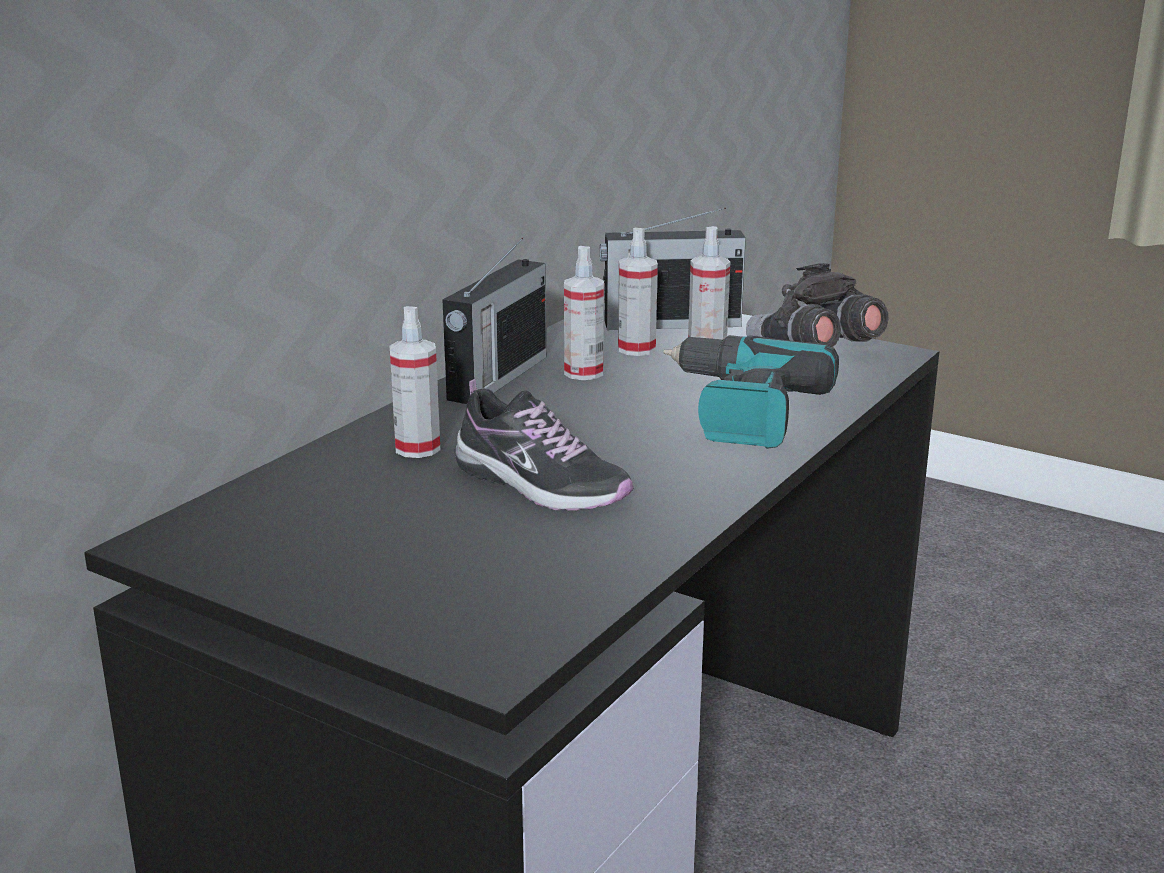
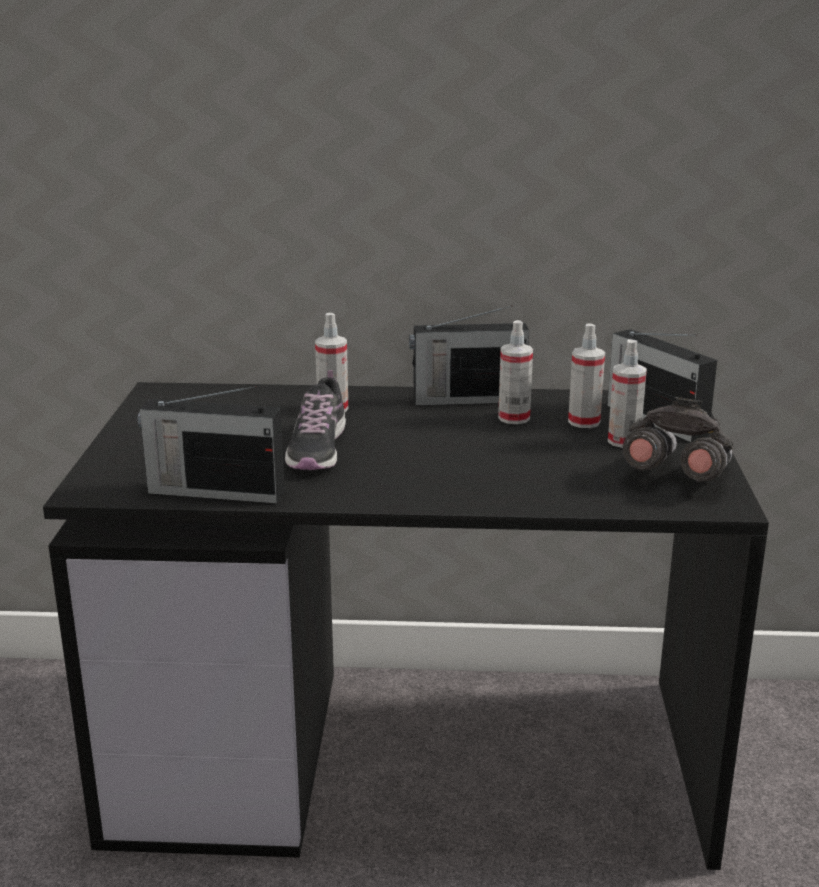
camera: 60 degrees right, 0 degrees up
power drill [664,335,839,449] -> none
none -> radio [137,386,285,503]

